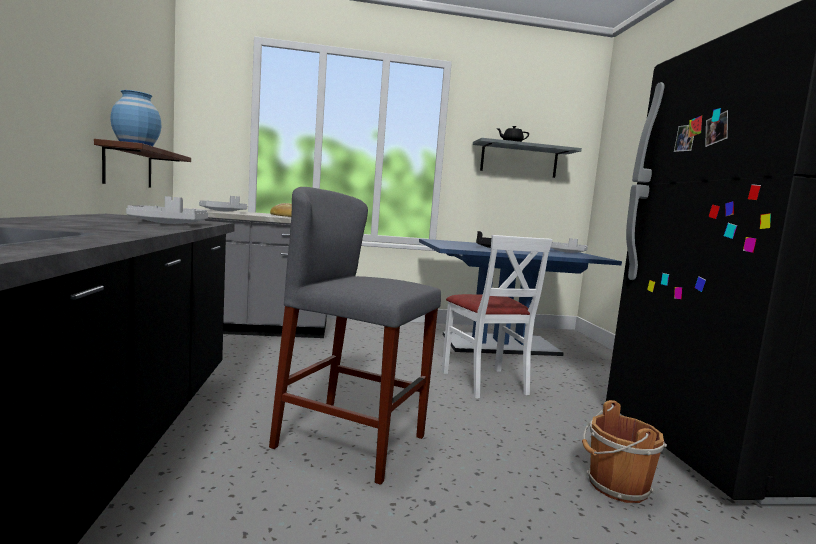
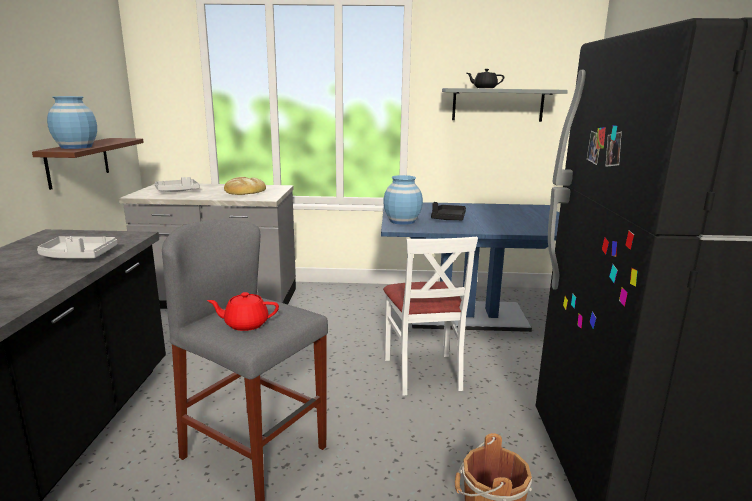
camera: 10 degrees right, 10 degrees up
grey tray [550,238,588,253] -> none
none -> red teapot [207,292,279,331]
none -> blue vase [383,175,423,225]

